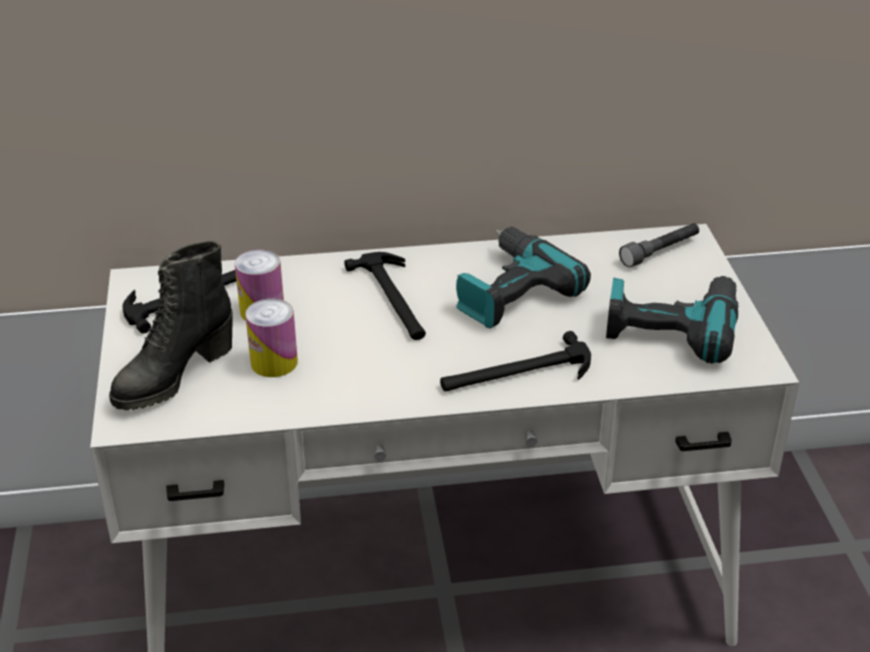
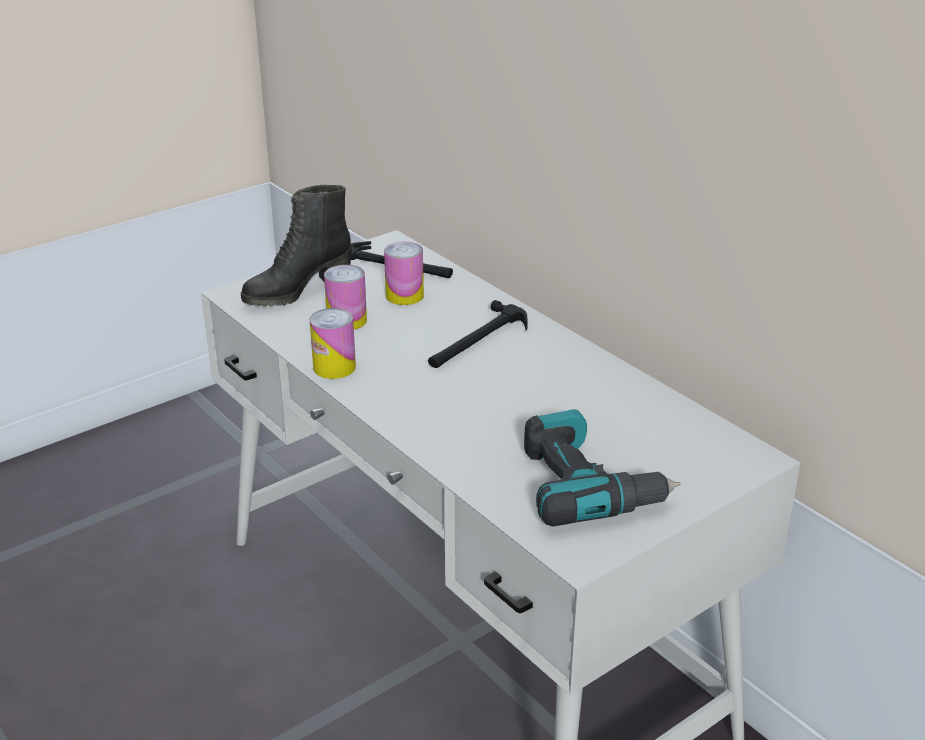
camera: 60 degrees right, 5 degrees down
black boot [109,241,233,410] -> black boot turned 45 degrees counterclockwise [241,185,352,306]
hammer [440,331,591,392] -> none
power drill [456,227,591,328] -> none
grey flashlight [619,223,699,267] -> none
none -> can [310,308,356,379]

